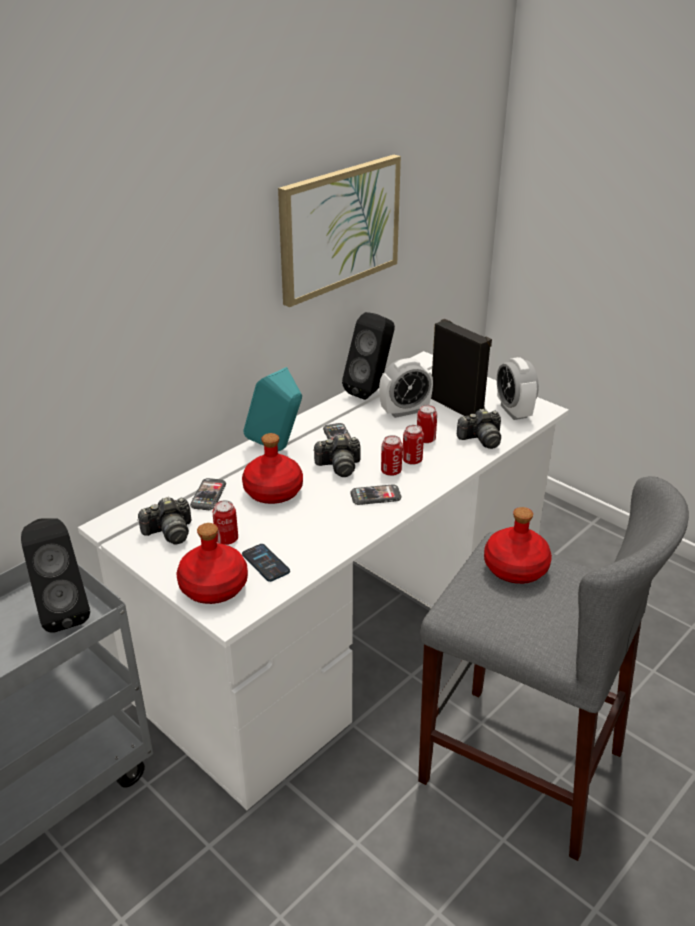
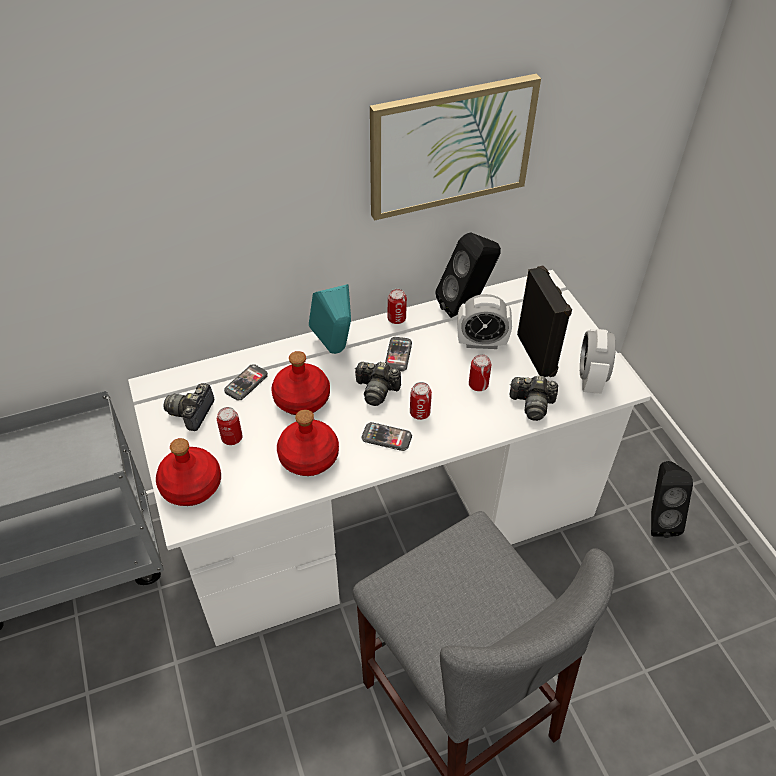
camera: 25 degrees right, 15 degrees up
black speaker [21,518,90,633] -> black speaker moved to [651,461,693,538]
camera [137,497,191,545] -> camera turned 105 degrees clockwise [163,383,214,431]
phone [242,544,290,582] -> none
can [402,425,424,465] -> can moved to [388,289,407,324]
red bottle [484,507,552,584] -> red bottle moved to [277,409,339,476]

